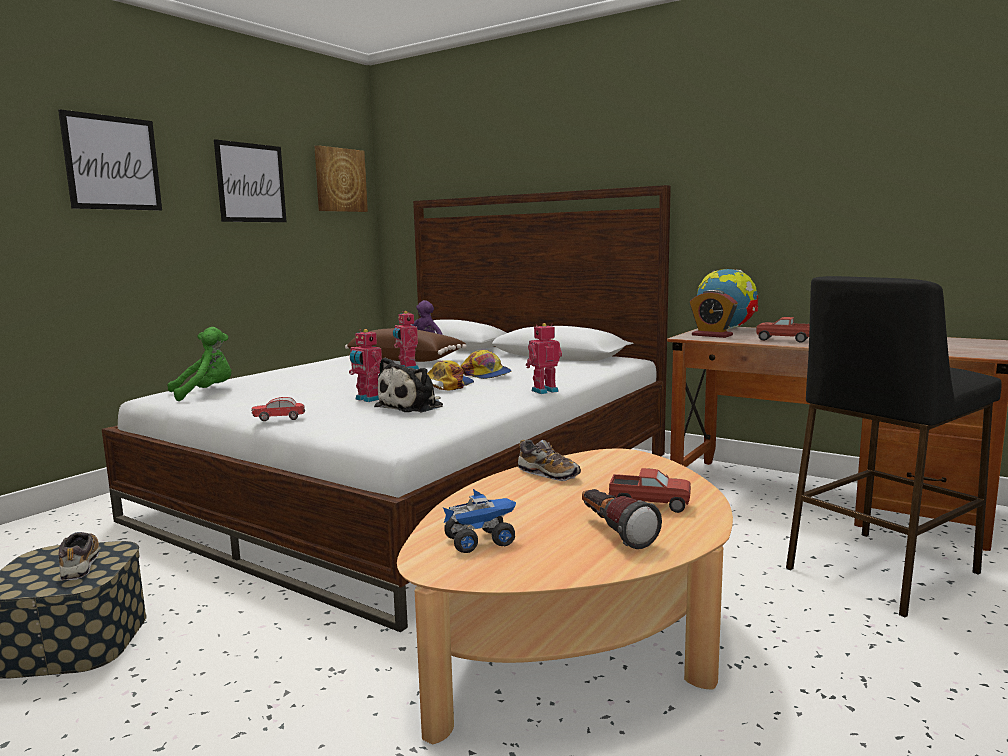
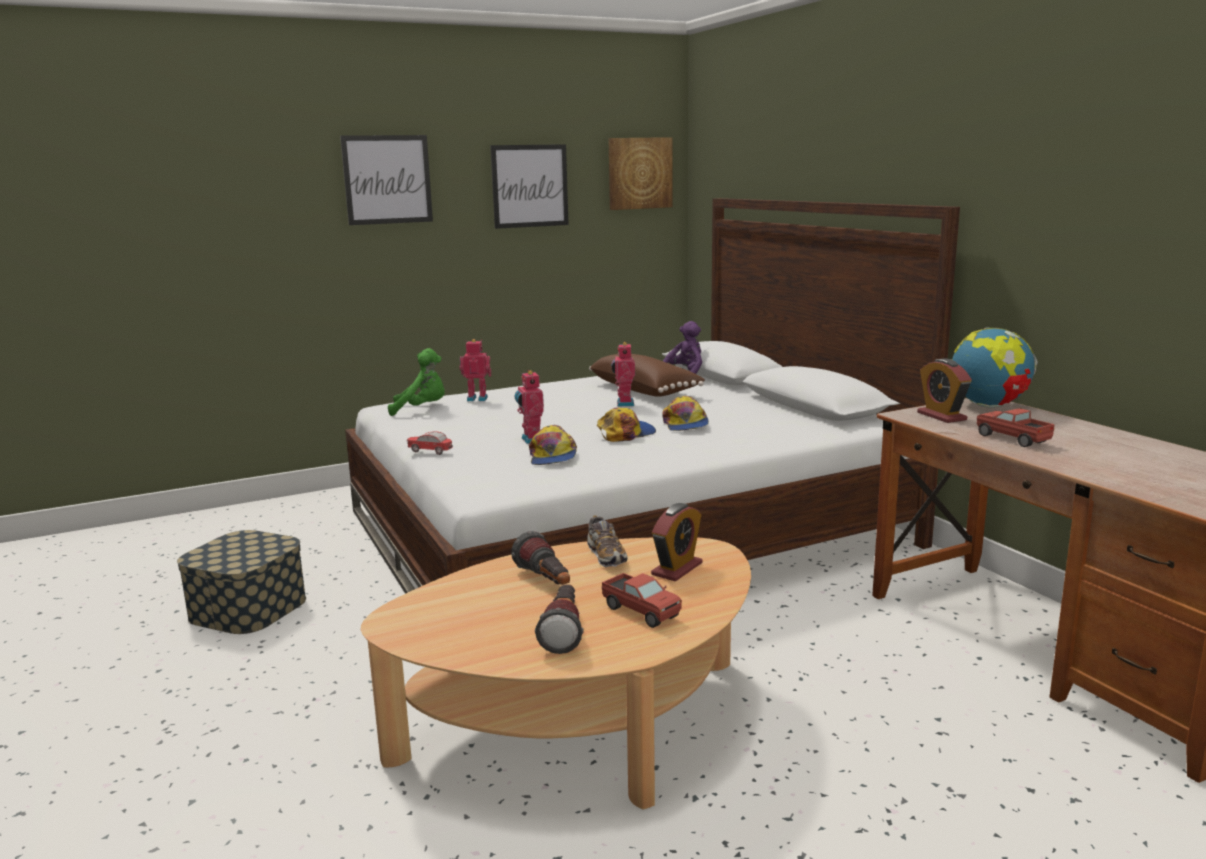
camera: 30 degrees right, 5 degrees up
shoe [58,532,99,581] -> none
plush toy [374,357,443,413] -> cap [529,425,577,465]
toy truck [443,489,516,553] -> none
toy robot [526,323,562,394] -> toy robot moved to [460,339,491,401]
black stool [786,276,1002,617] -> none
none -> flashlight [511,531,570,585]
none -> alarm clock [651,503,703,581]

